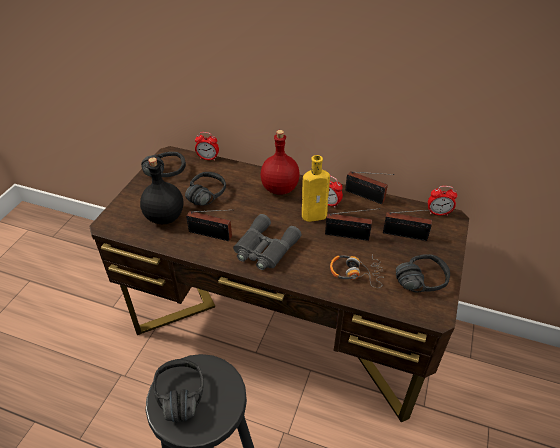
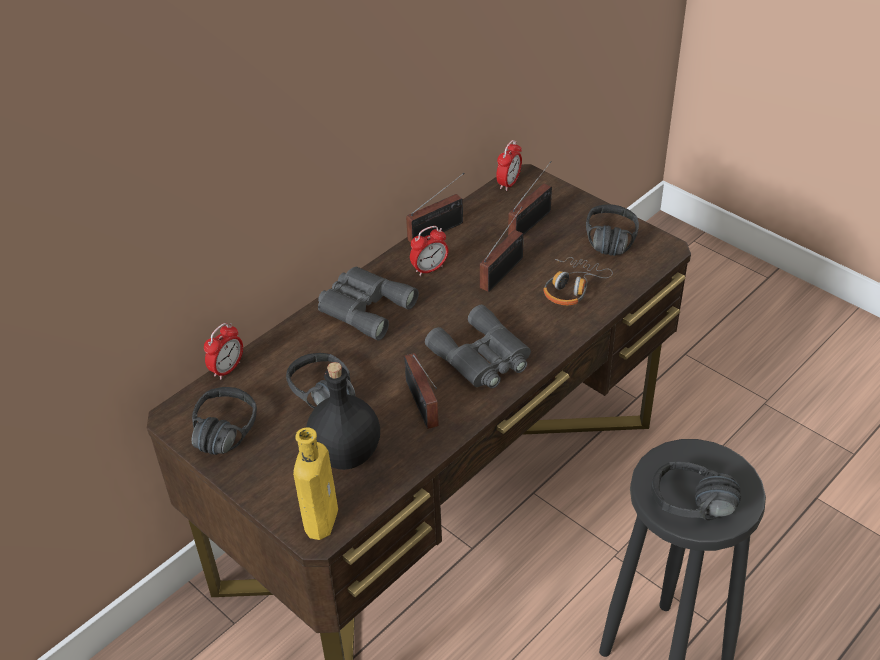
camera: 65 degrees left, 0 degrees up
radio [186,209,234,241] -> radio turned 120 degrees clockwise [404,353,439,429]
red bottle [260,130,300,195] -> grey binoculars [318,267,419,340]
yellow bottle [302,155,330,222] -> yellow bottle moved to [293,428,338,540]

